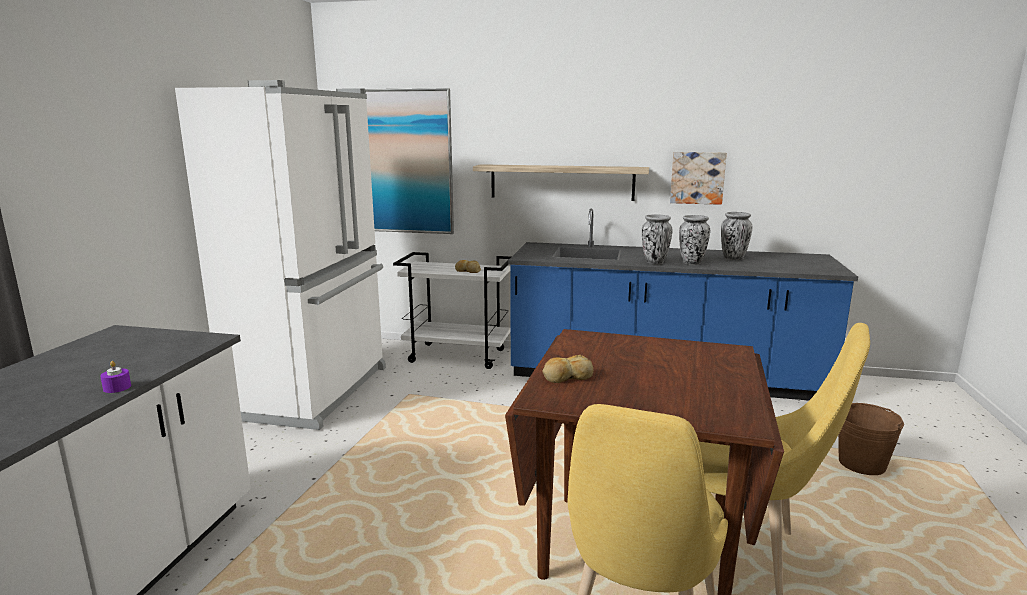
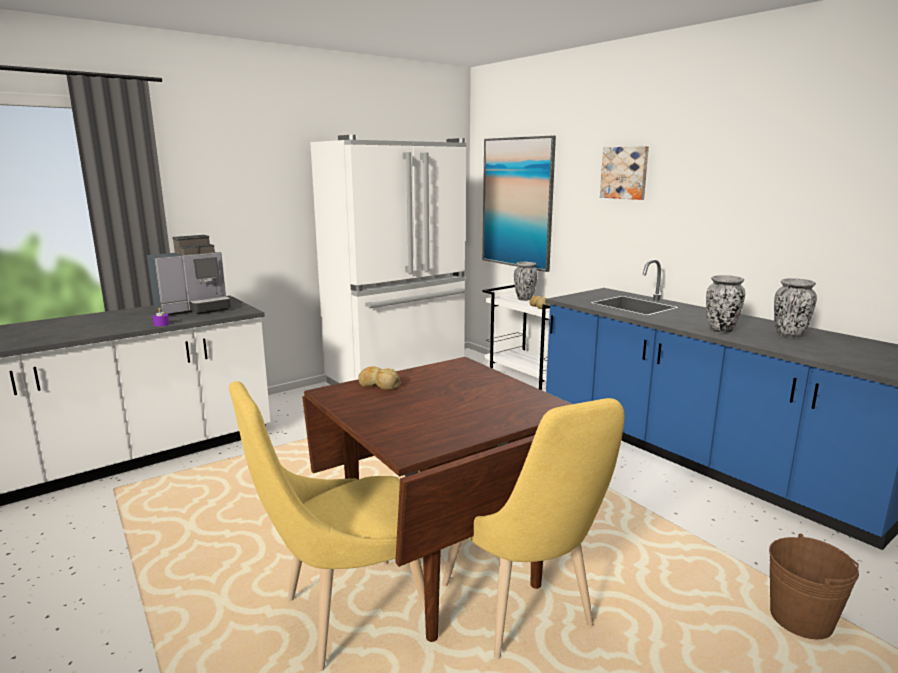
camera: 40 degrees right, 0 degrees up
shelf [473,164,649,201] -> none
vase [642,215,672,264] -> vase moved to [514,262,538,301]
picture [670,152,727,205] -> picture moved to [600,146,649,200]
none -> coffee machine [147,235,231,316]

